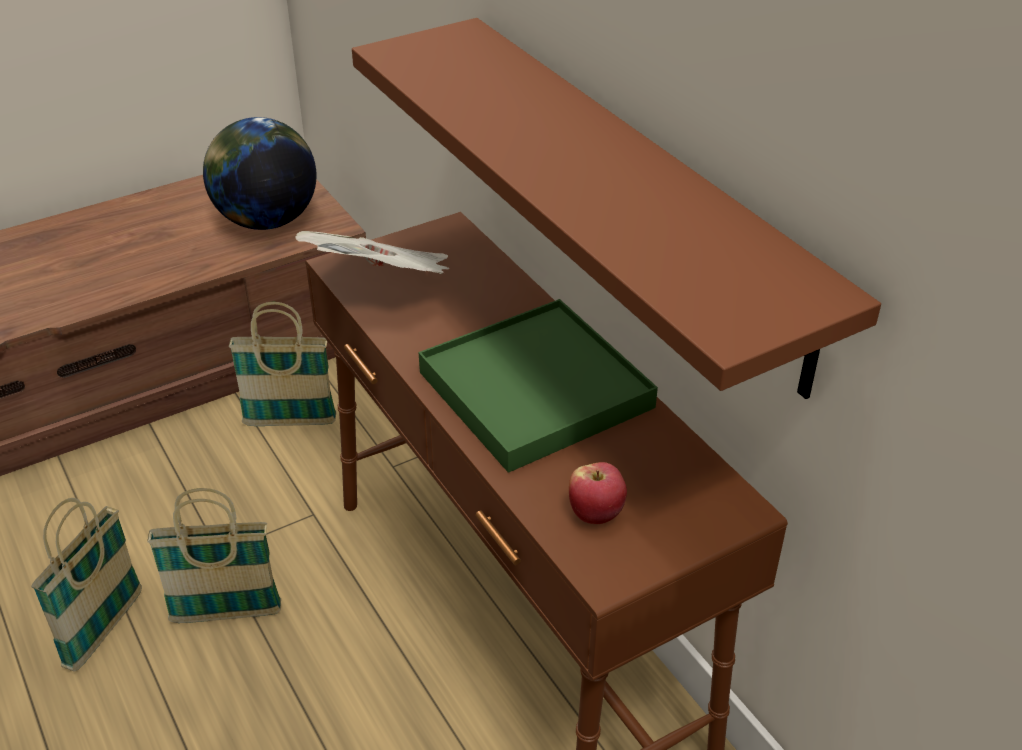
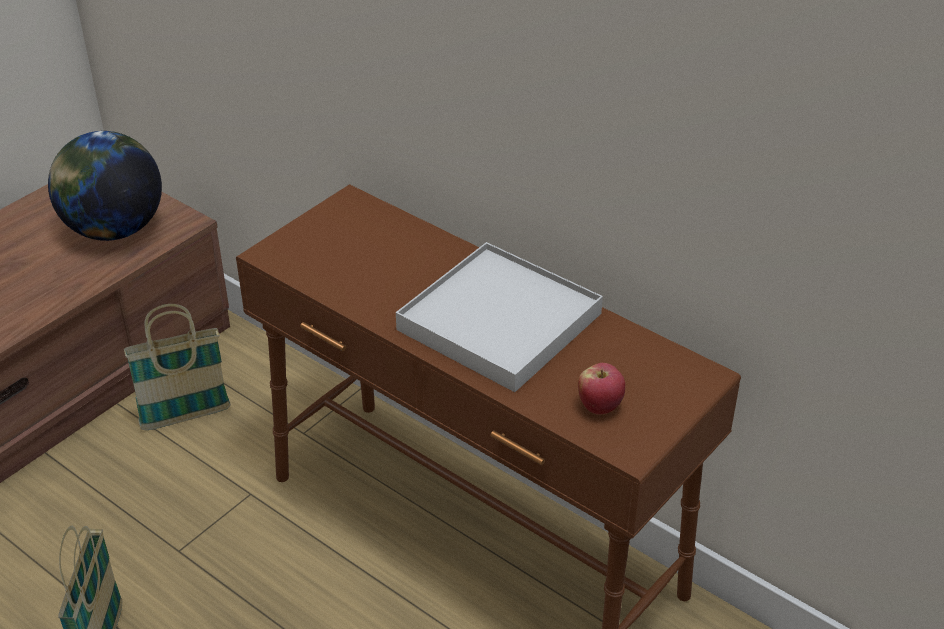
camera: 20 degrees left, 0 degrees up
basket [147,488,281,623] -> none
newspaper [295,231,449,274] -> none
brown shelf [352,18,881,399] -> none
green tray [419,299,658,473] -> white tray [396,242,603,392]

